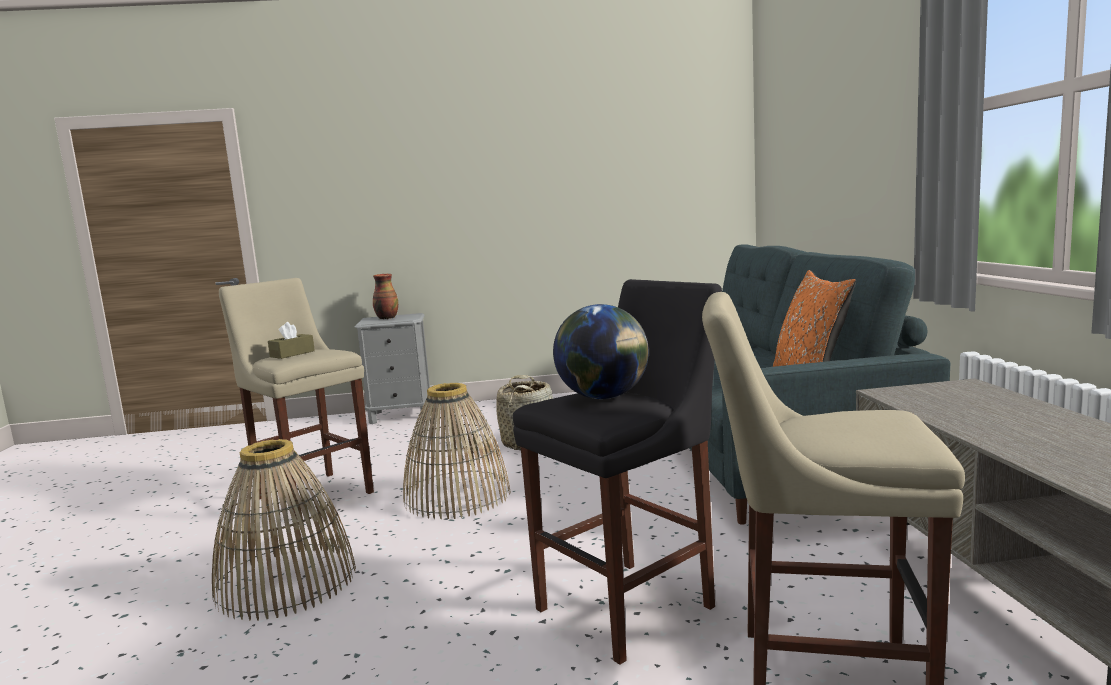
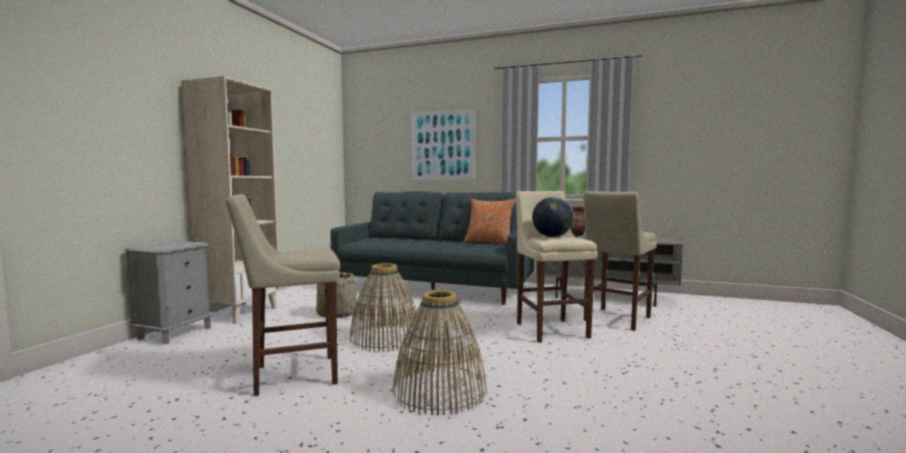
camera: 65 degrees left, 5 degrees down
brown tissue box [268,322,315,359] -> none
vase [373,274,398,319] -> vase moved to [570,206,585,236]
black stool [513,279,722,665] -> beige stool [516,191,598,343]
none -> beige bookcase [181,76,280,324]
none -> picture [411,109,475,180]

